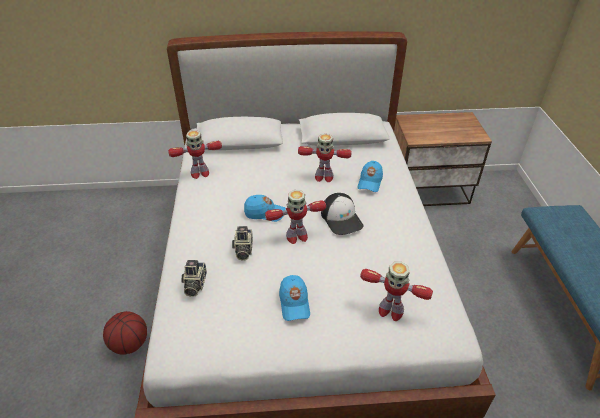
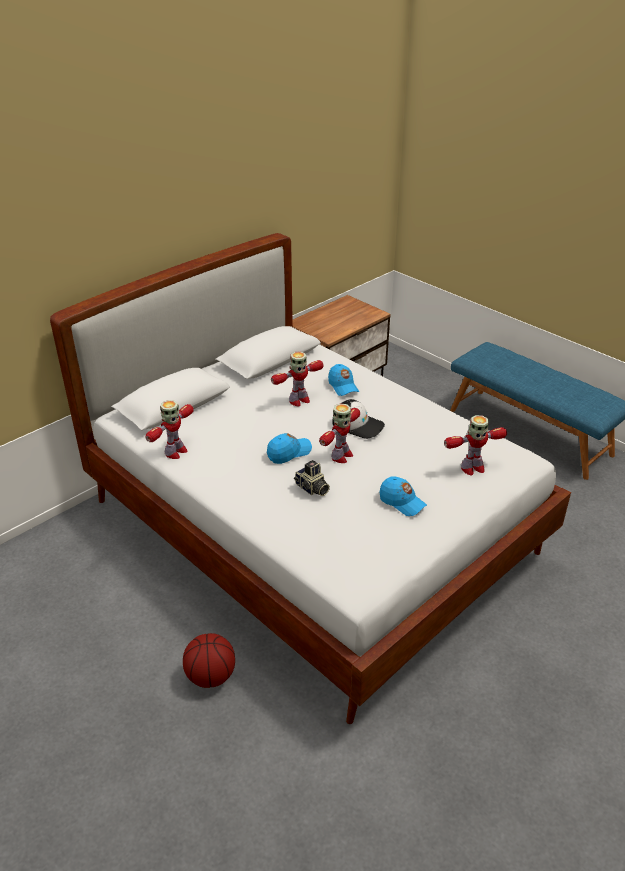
camera: 40 degrees left, 5 degrees down
camera [182,260,207,297] -> none

